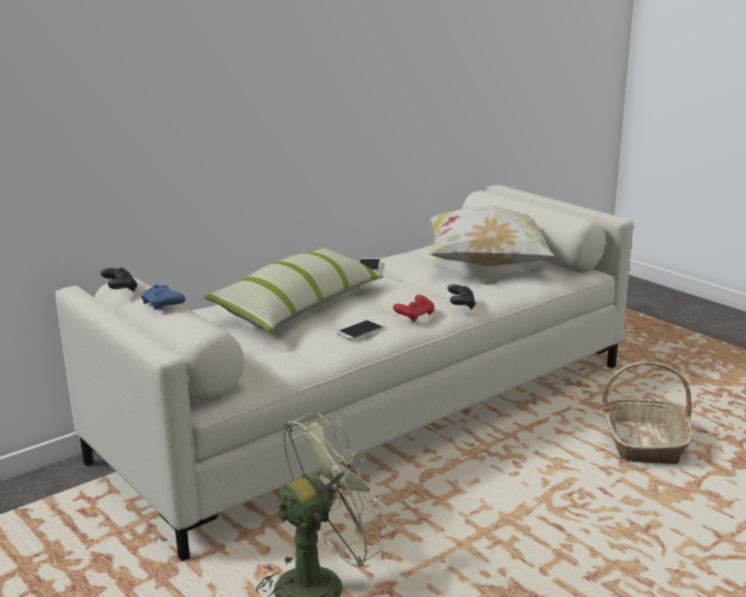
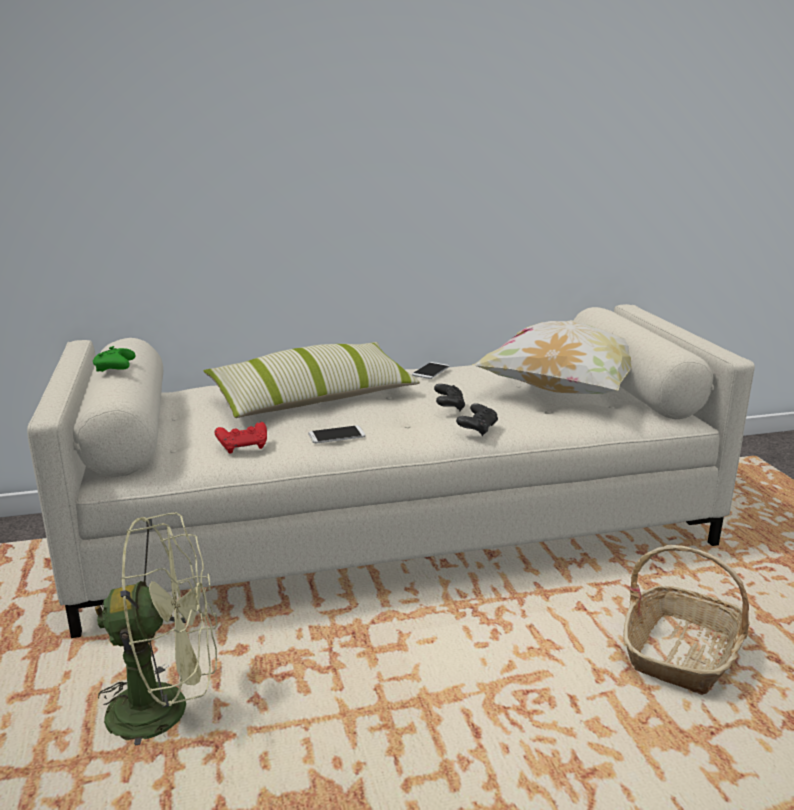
camera: 25 degrees right, 0 degrees up
black game controller [100,267,138,292] -> black game controller moved to [434,384,465,411]
blue game controller [141,284,186,310] -> green game controller [93,346,135,372]
red game controller [393,295,434,323] -> red game controller moved to [214,422,267,453]

